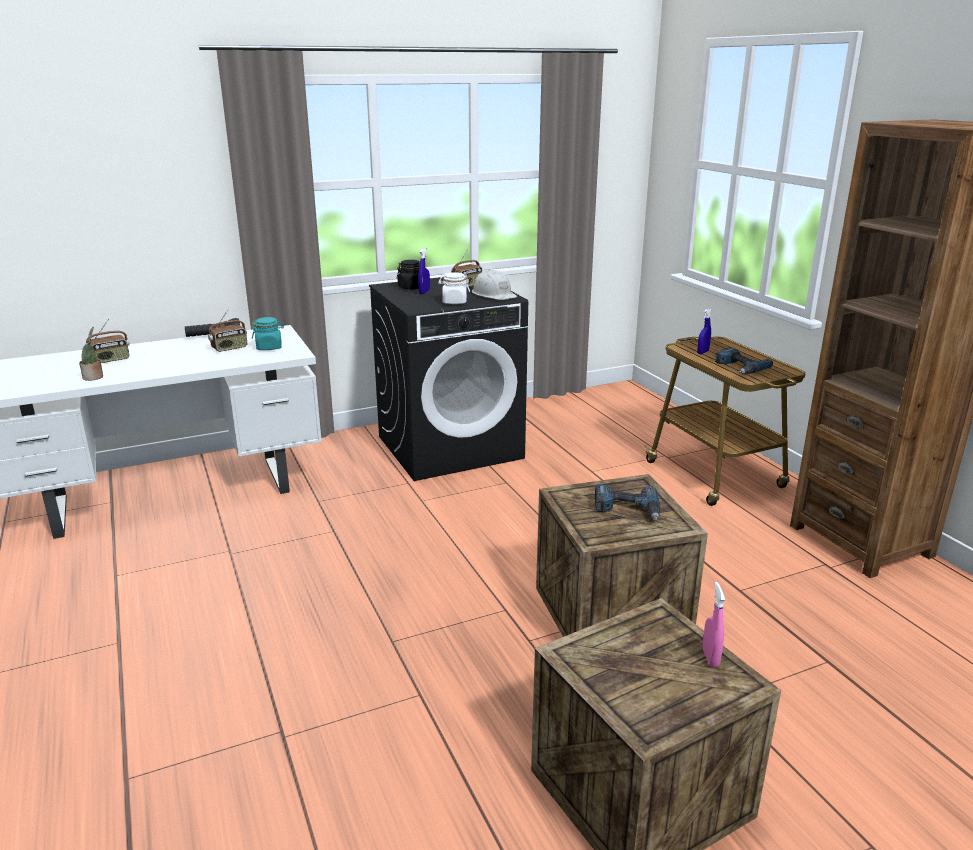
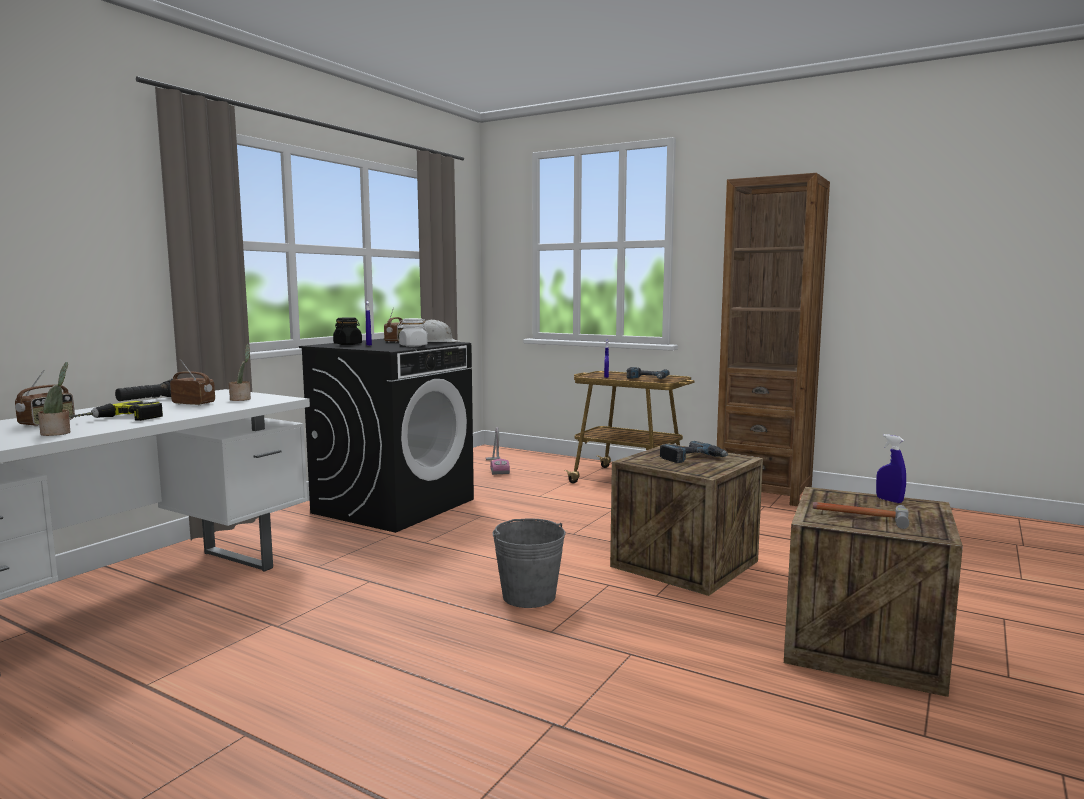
camera: 35 degrees left, 15 degrees down
radio [208,309,247,352] -> radio turned 90 degrees counterclockwise [170,359,215,406]
turquoise jar [251,317,284,350] -> potted plant [229,344,251,401]
pink spray bottle [703,581,725,667] -> blue spray bottle [876,434,906,503]
none -> power drill [69,401,163,421]
none -> vacuum cleaner [486,427,510,475]
none -> grey bucket [492,518,565,608]
none -> hammer [813,502,909,529]

